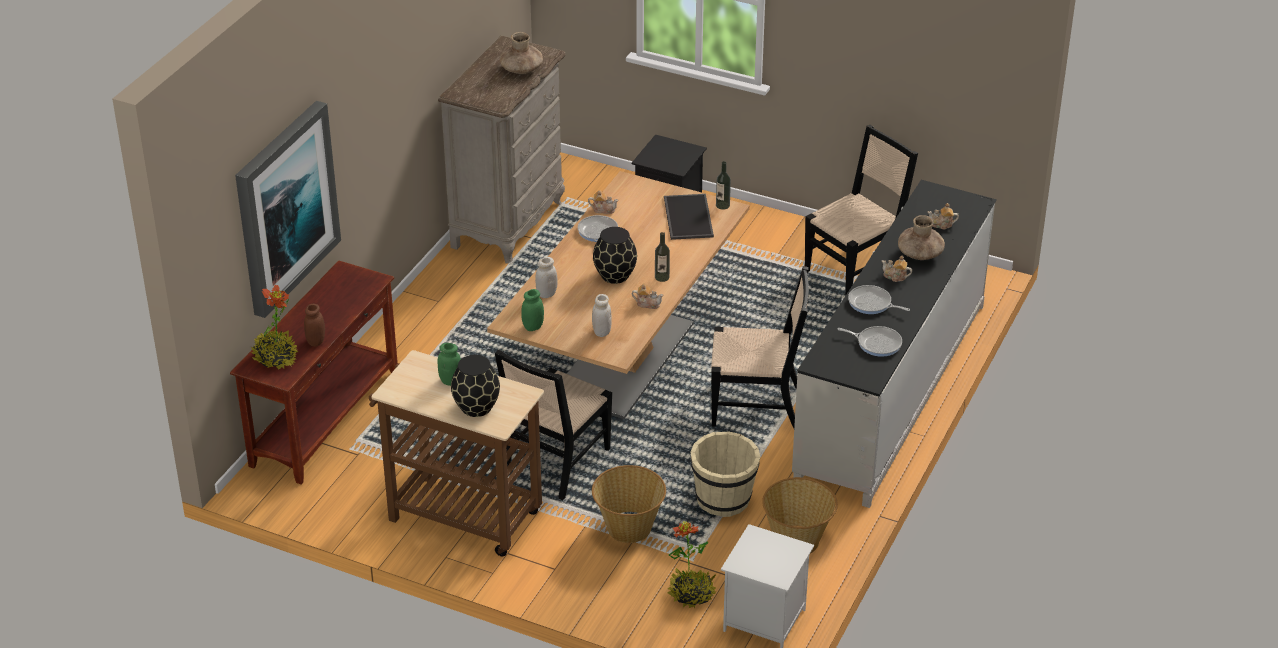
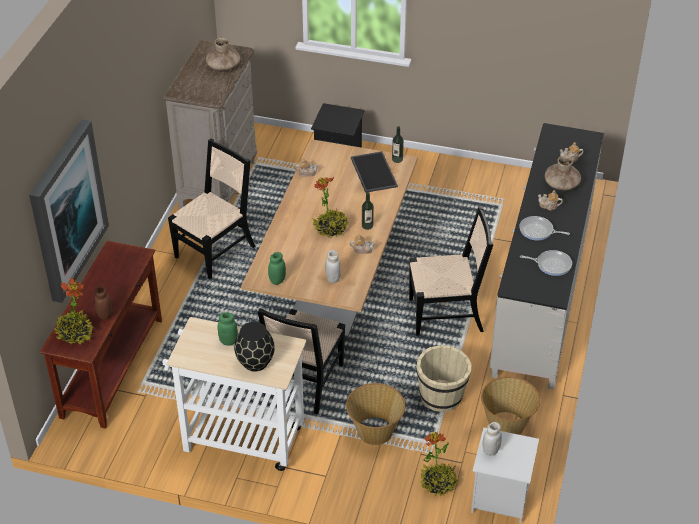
camera: 10 degrees left, 5 degrees up
brown cart [369,350,544,557] -> white cart [162,317,306,471]
white jar [535,257,558,298] -> white jar moved to [483,422,502,456]
frying pan [578,215,618,242] -> none
black vase [593,227,637,284] -> potted plant [312,177,348,238]
chair [805,125,918,296] -> chair moved to [168,139,256,279]

